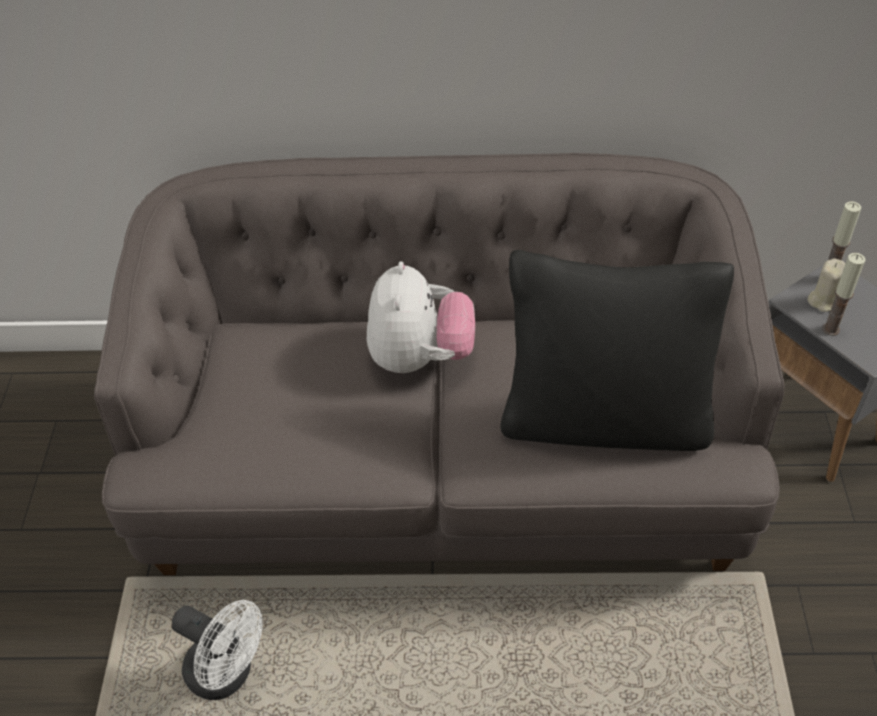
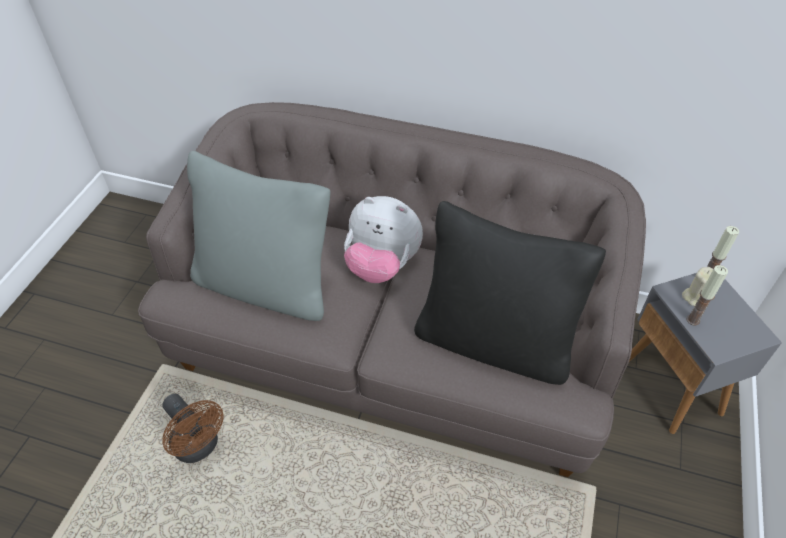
camera: 15 degrees right, 0 degrees up
white fan [172,600,263,700] -> brown fan [162,394,223,463]
plush toy [367,262,475,373] -> plush toy turned 90 degrees clockwise [344,196,423,283]
none -> grey pillow [187,151,331,321]

